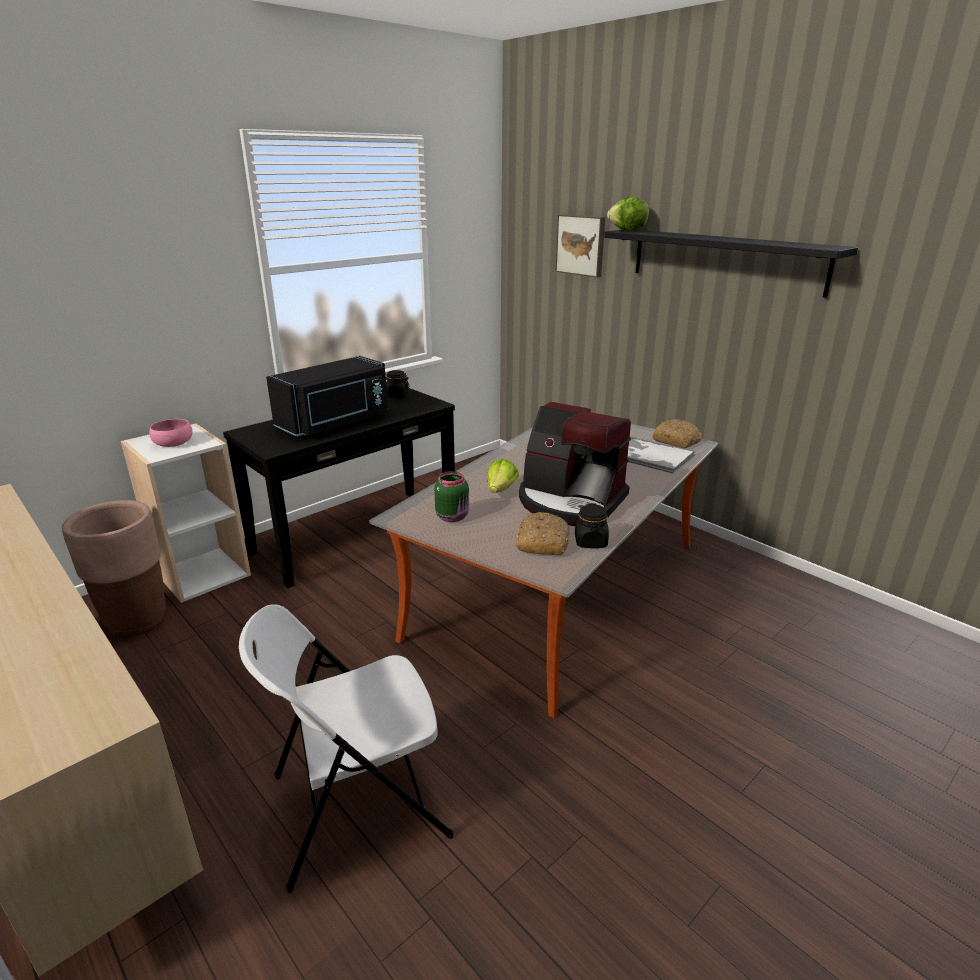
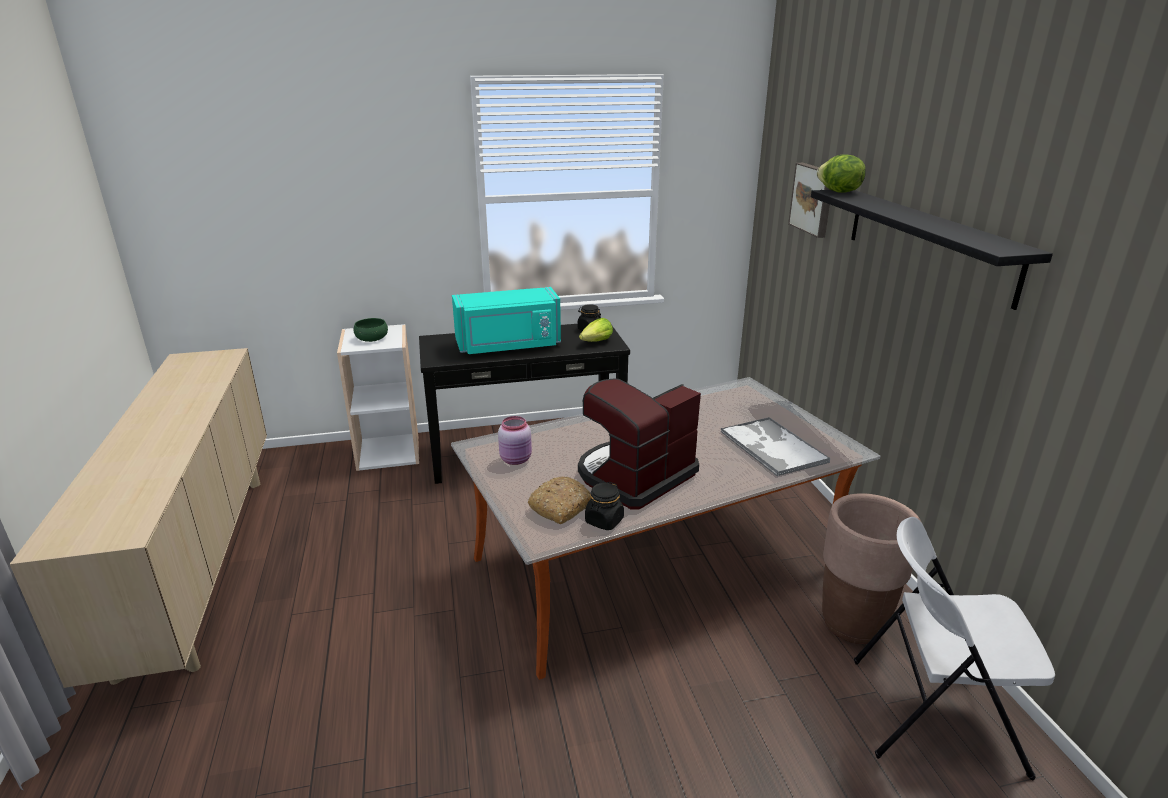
camera: 30 degrees right, 0 degrees up
brown planter [62,500,166,636] -> brown planter moved to [822,493,922,644]
pink bowl [149,419,193,447] -> green bowl [354,318,388,342]
white chair [239,604,453,893] -> white chair moved to [854,517,1055,780]
black microwave [266,356,388,437] -> turquoise microwave [452,287,561,354]
green jar [434,471,469,522] -> pink jar [498,416,532,465]
lettuce [487,459,519,493] -> lettuce moved to [579,318,613,342]
coffee machine [519,402,631,526] -> coffee machine turned 75 degrees clockwise [578,378,701,509]
bread [652,419,702,448] -> none

